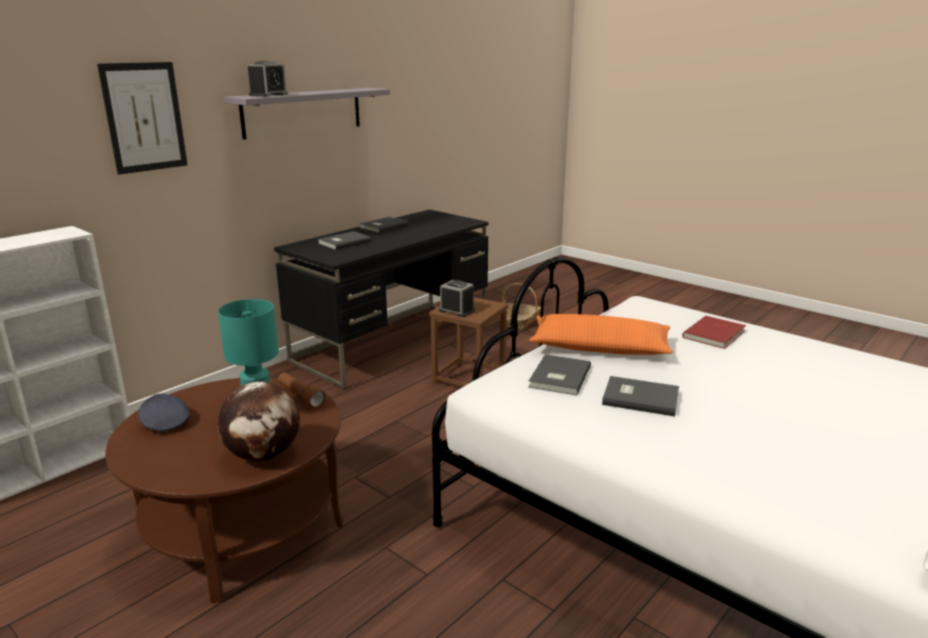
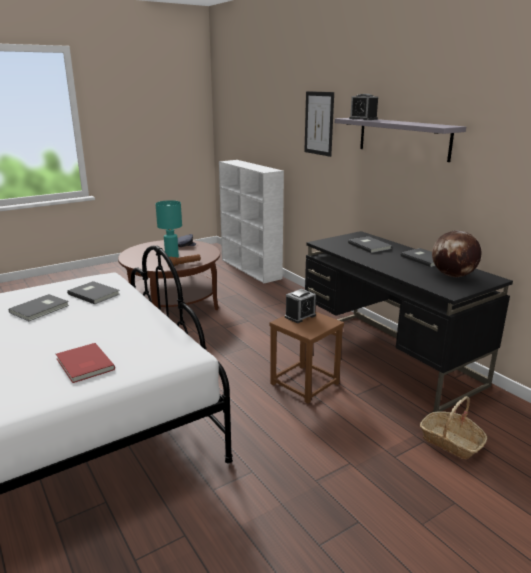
camera: 105 degrees right, 0 degrees up
globe [217,381,300,462] -> globe moved to [432,230,481,277]
orange pillow [529,314,673,355] -> none

